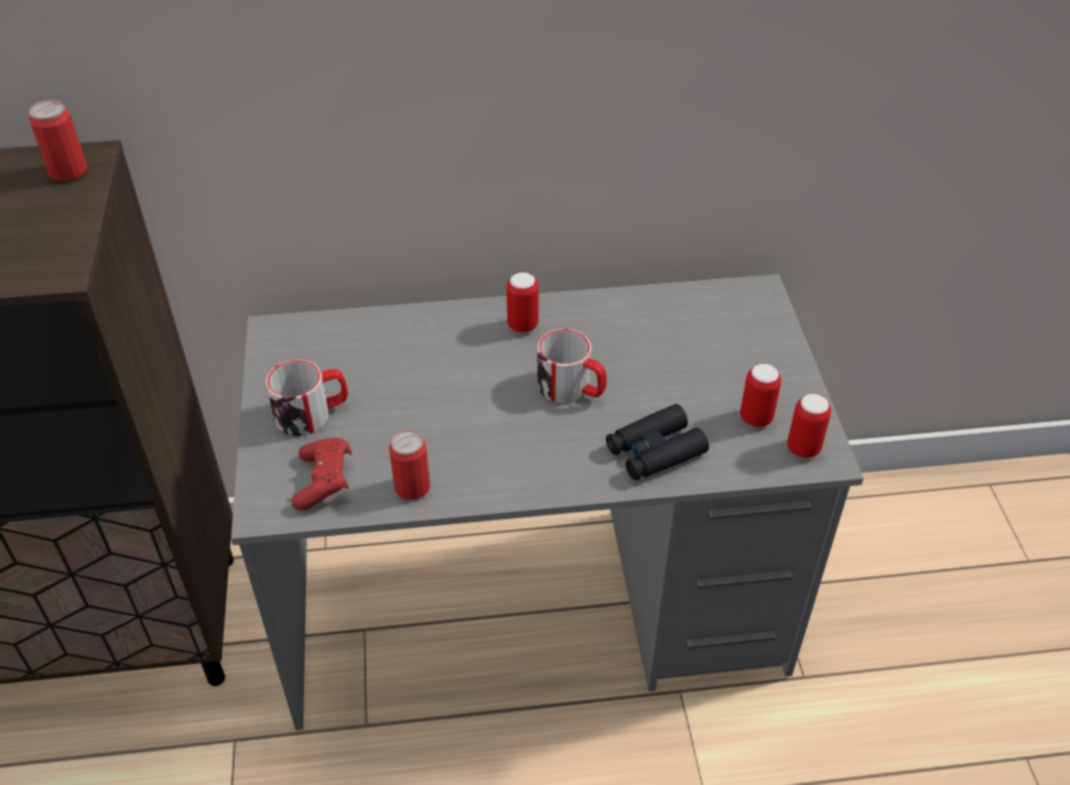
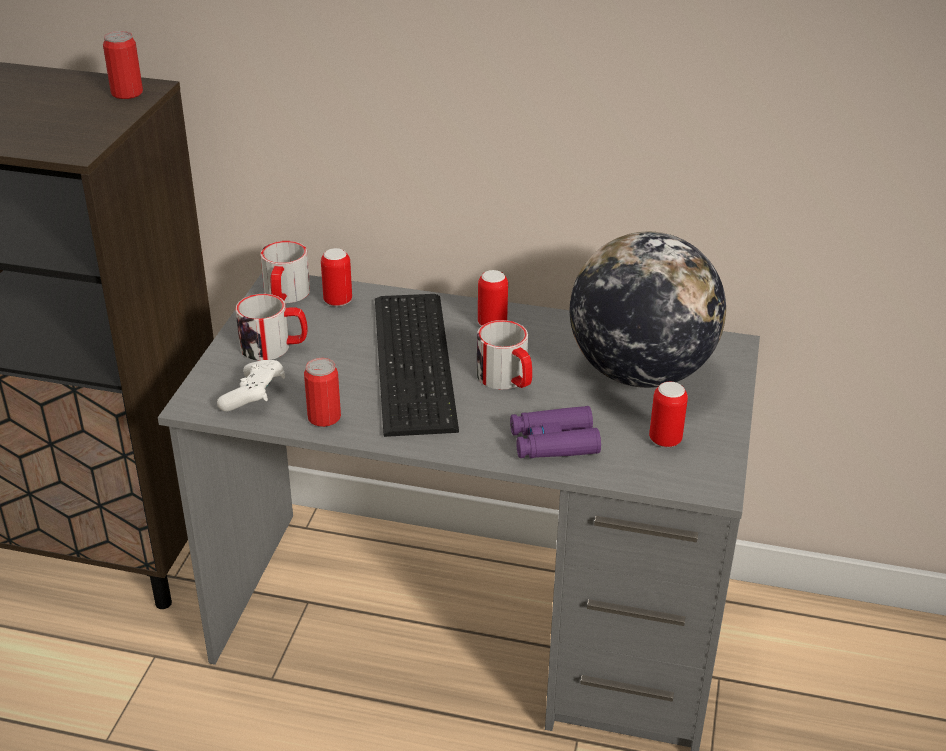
camera: 20 degrees right, 10 degrees down
red game controller [292,438,352,511] -> white game controller [217,360,285,411]
black binoculars [606,404,709,480] -> purple binoculars [510,406,601,458]
can [787,394,831,458] -> can moved to [321,248,352,307]
none -> mug [260,241,310,303]
none -> keyboard [375,294,459,437]
none -> globe [570,232,726,388]

